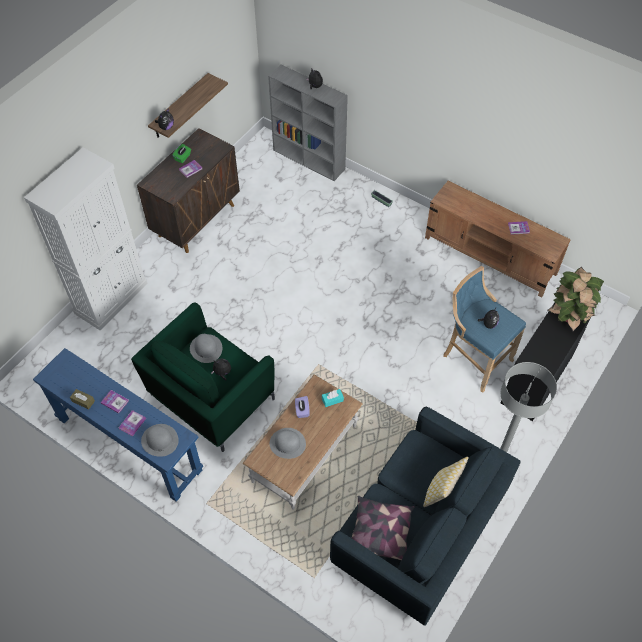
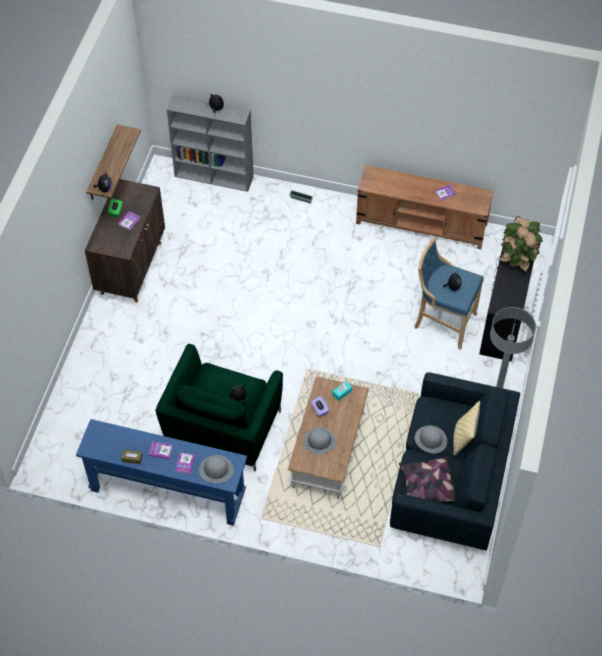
camera: 20 degrees left, 0 degrees up
white cabinet [24,148,147,330] -> none
grey hat [190,334,222,363] -> grey hat moved to [415,426,447,454]

